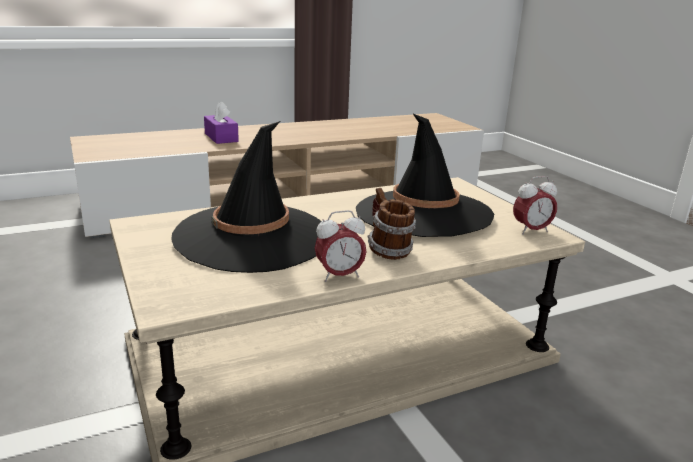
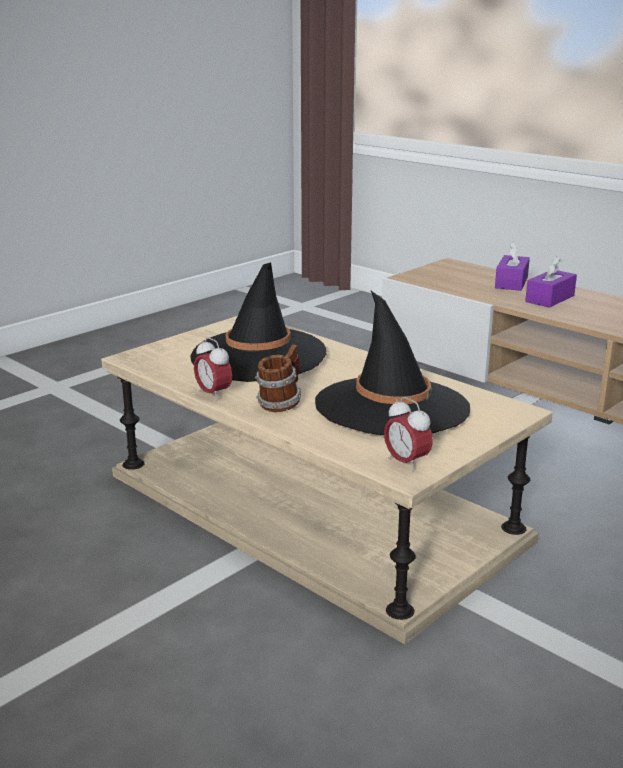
camera: 70 degrees right, 0 degrees up
none -> purple tissue box [495,242,530,291]

